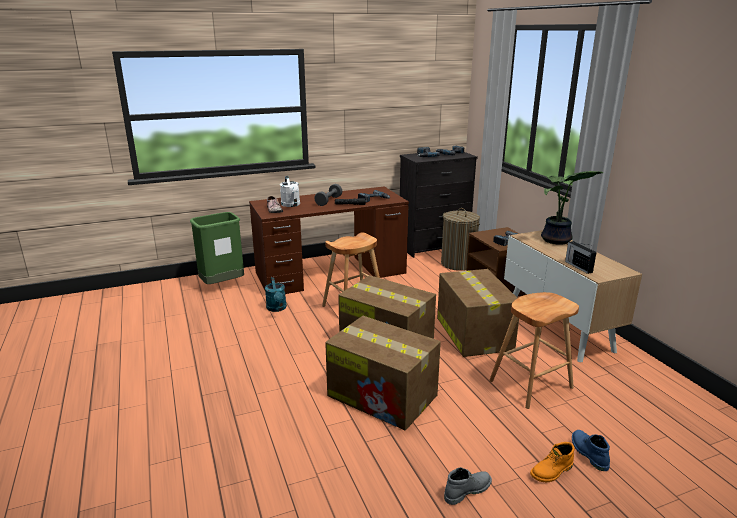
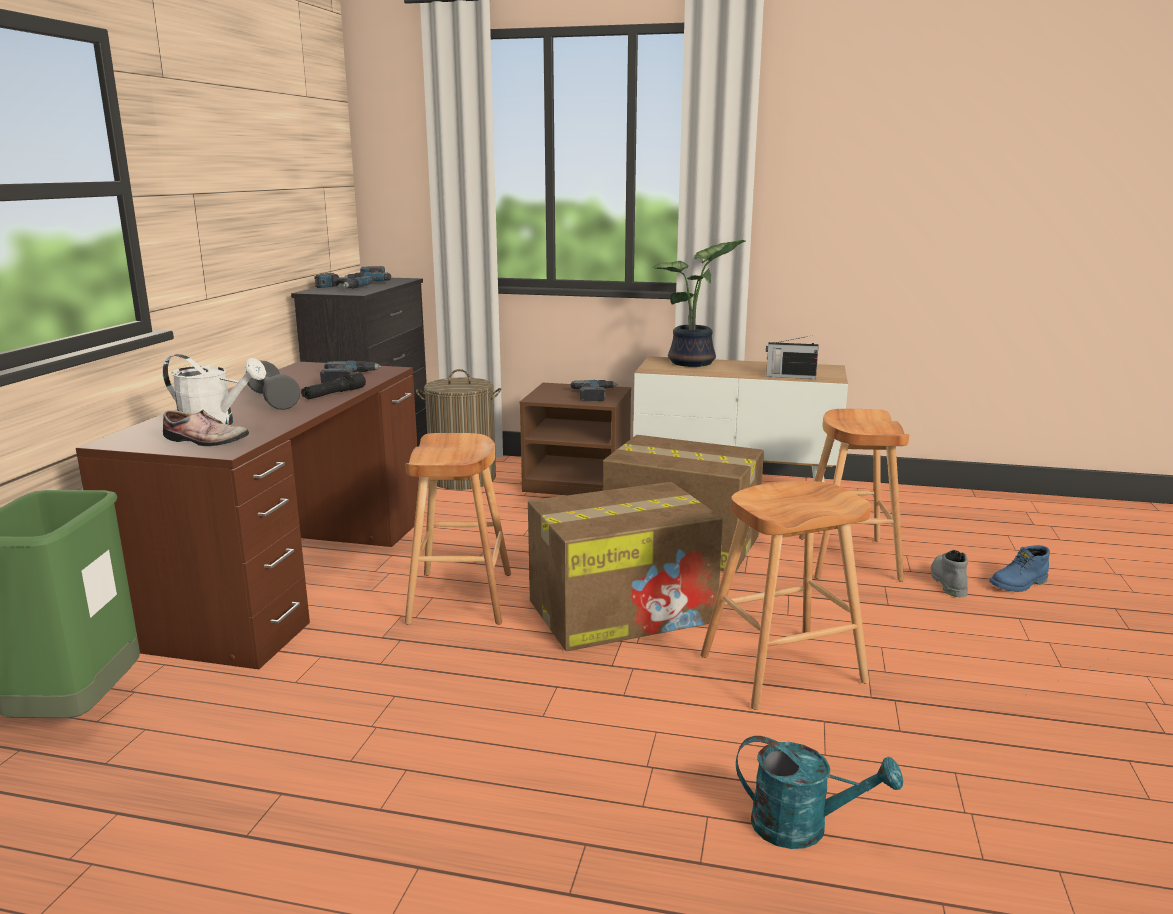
camera: 55 degrees left, 5 degrees down
turquoise watering can [265,277,287,312] -> turquoise watering can moved to [736,736,903,849]
cardboard box [325,316,441,430] -> brown stool [700,481,871,710]
grey boot [444,467,492,505] -> grey boot moved to [931,550,968,597]
orange boot [530,442,574,482] -> none
blue boot [572,430,610,471] -> blue boot turned 45 degrees counterclockwise [989,545,1050,592]

